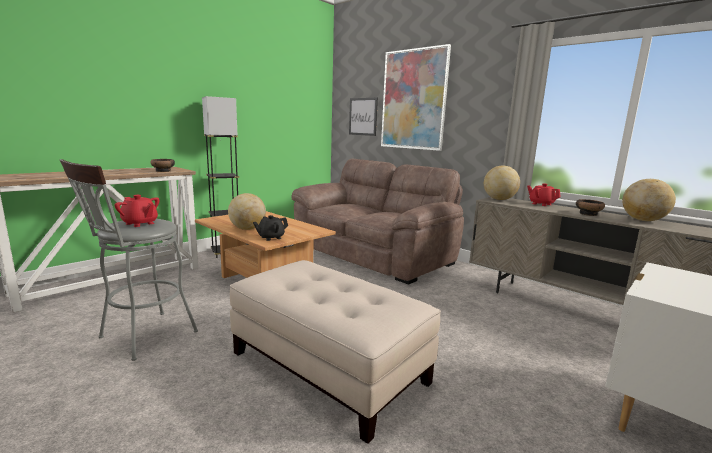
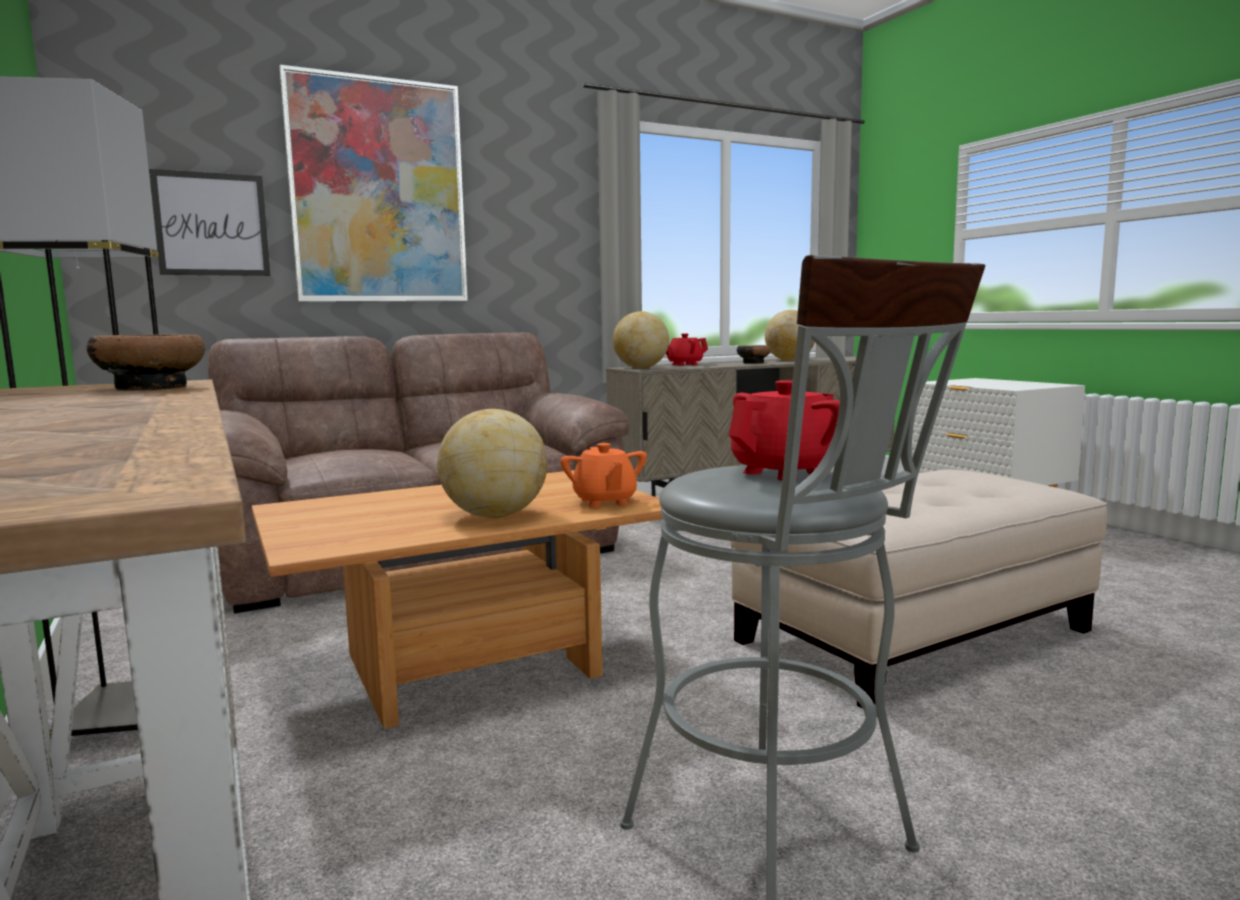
camera: 70 degrees left, 5 degrees down
black teapot [253,215,288,241] -> orange teapot [560,443,647,508]

